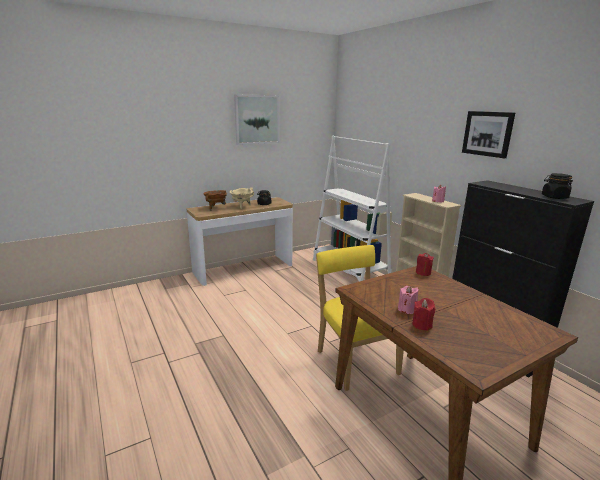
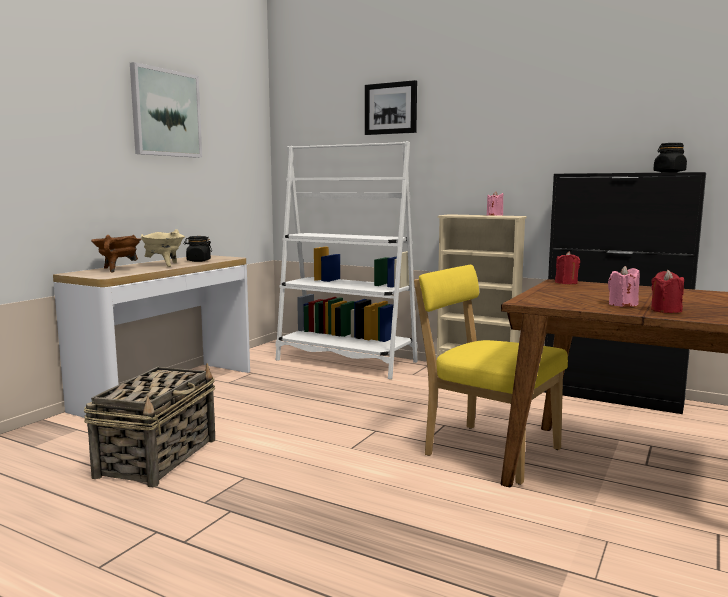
camera: 30 degrees left, 10 degrees down
picture [462,111,515,158] -> picture moved to [365,80,417,135]
none -> basket [84,363,215,487]

